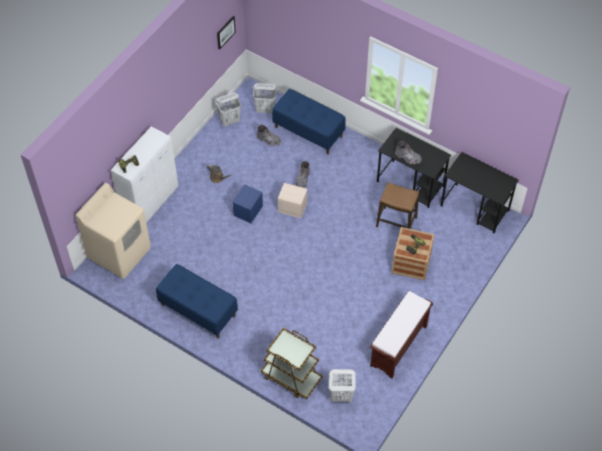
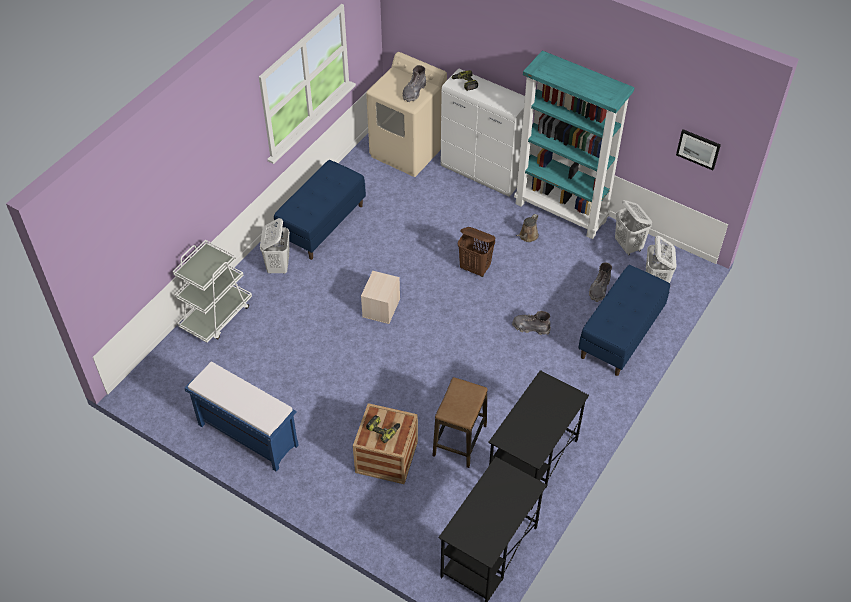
camera: 90 degrees right, 5 degrees down
blue storage box [232,184,263,223] -> brown laundry basket [458,227,495,277]
brown cart [261,327,323,399] -> white cart [173,240,252,343]
beige storage box [278,183,307,218] -> beige storage box moved to [361,271,400,324]
white laundry basket [329,369,356,402] -> white laundry basket moved to [260,218,290,274]
brown bench [370,291,433,378] -> blue bench [185,361,299,472]
grey boot [395,141,422,164] -> grey boot moved to [403,65,426,102]
none -> turquoise bookcase [514,51,635,239]

